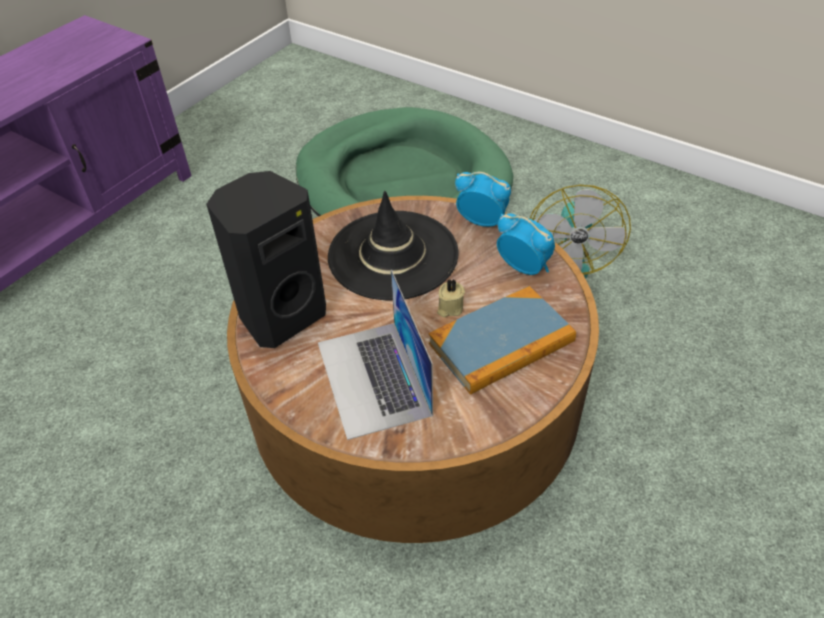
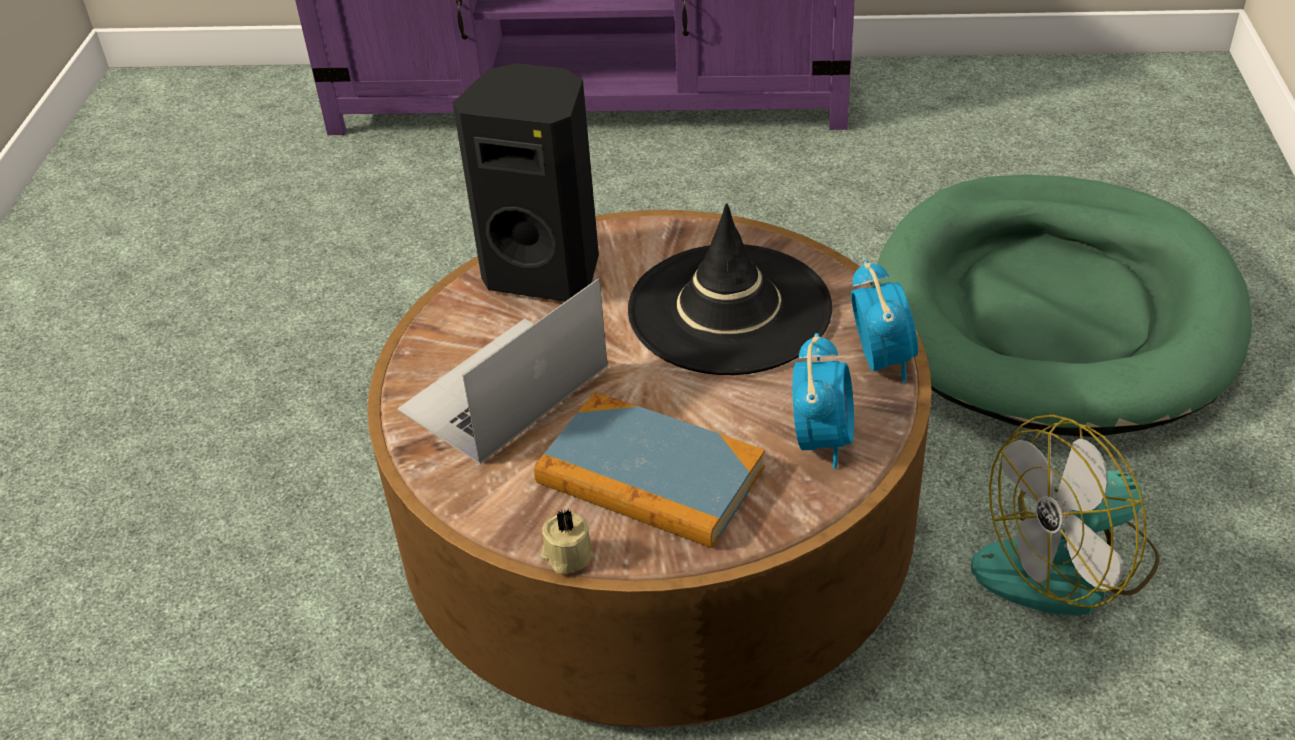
camera: 60 degrees right, 5 degrees down
beige candle [437,279,465,317] -> beige candle moved to [541,509,594,574]

